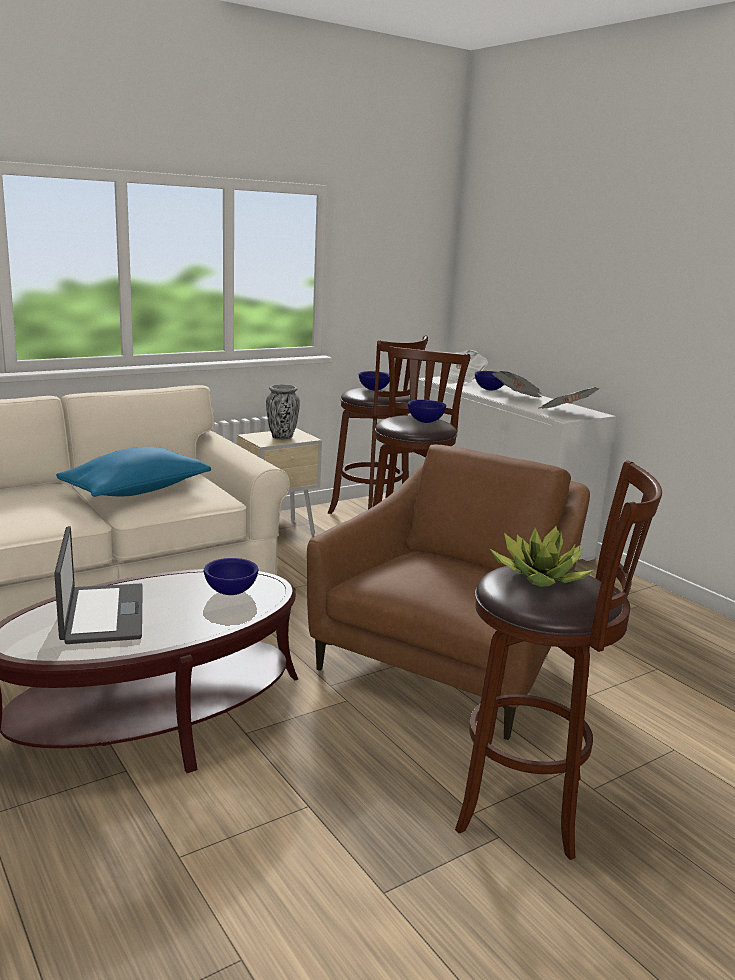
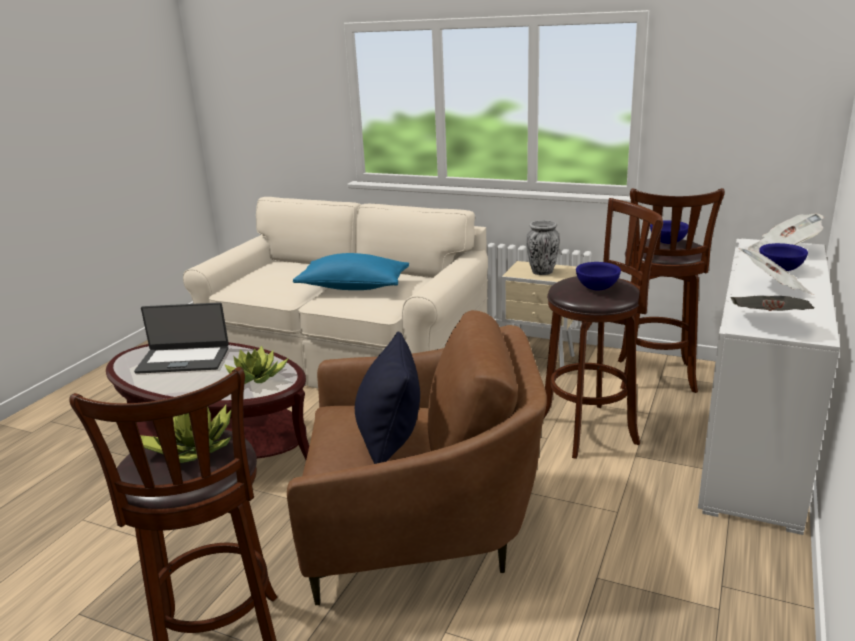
camera: 60 degrees right, 5 degrees up
laptop [54,526,143,644] -> laptop turned 45 degrees clockwise [134,302,229,374]
blue bowl [204,558,258,595] -> potted plant [224,345,288,384]
none -> black pillow [355,332,420,464]

